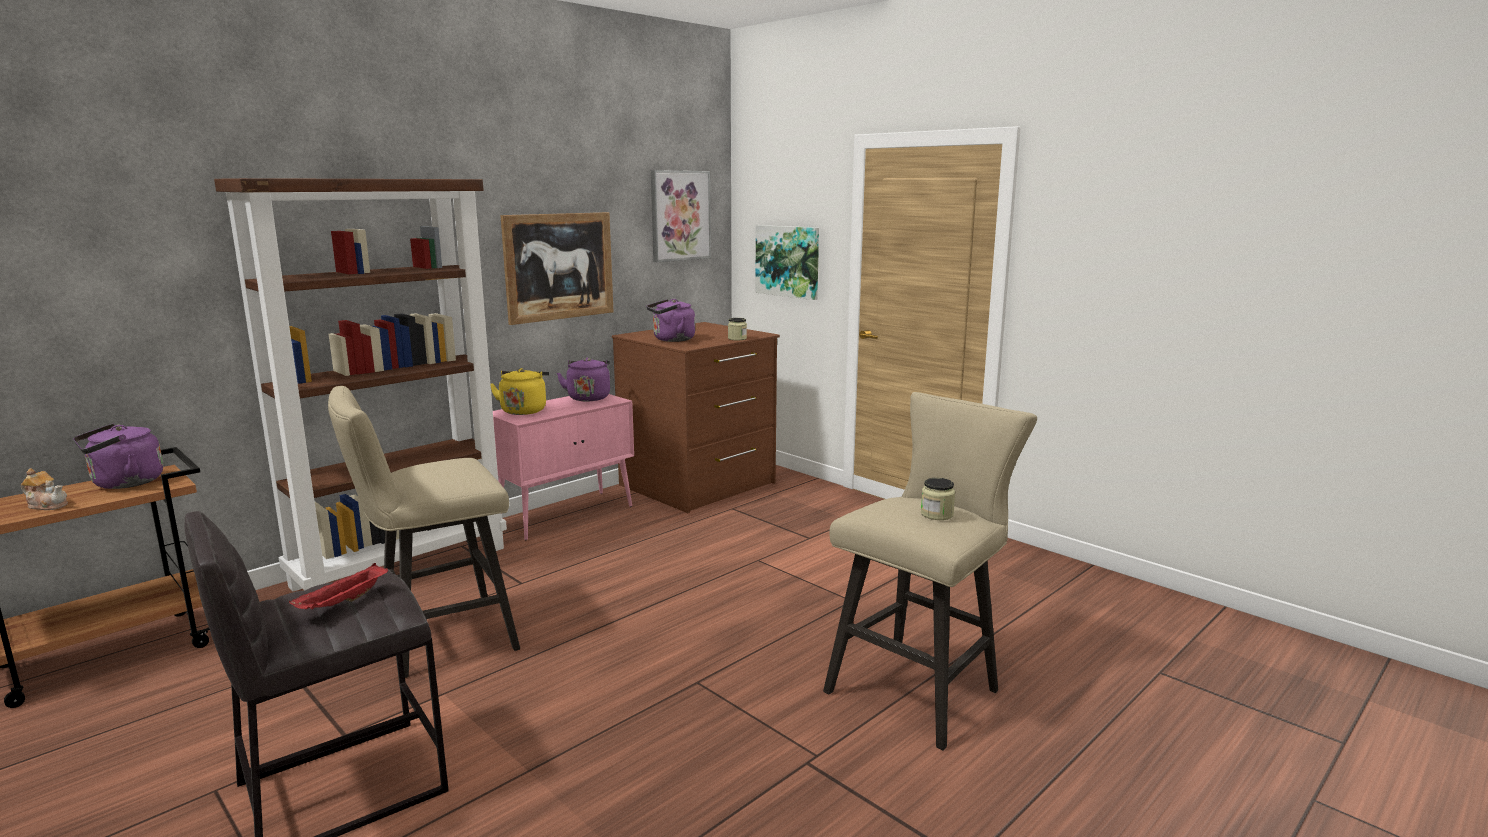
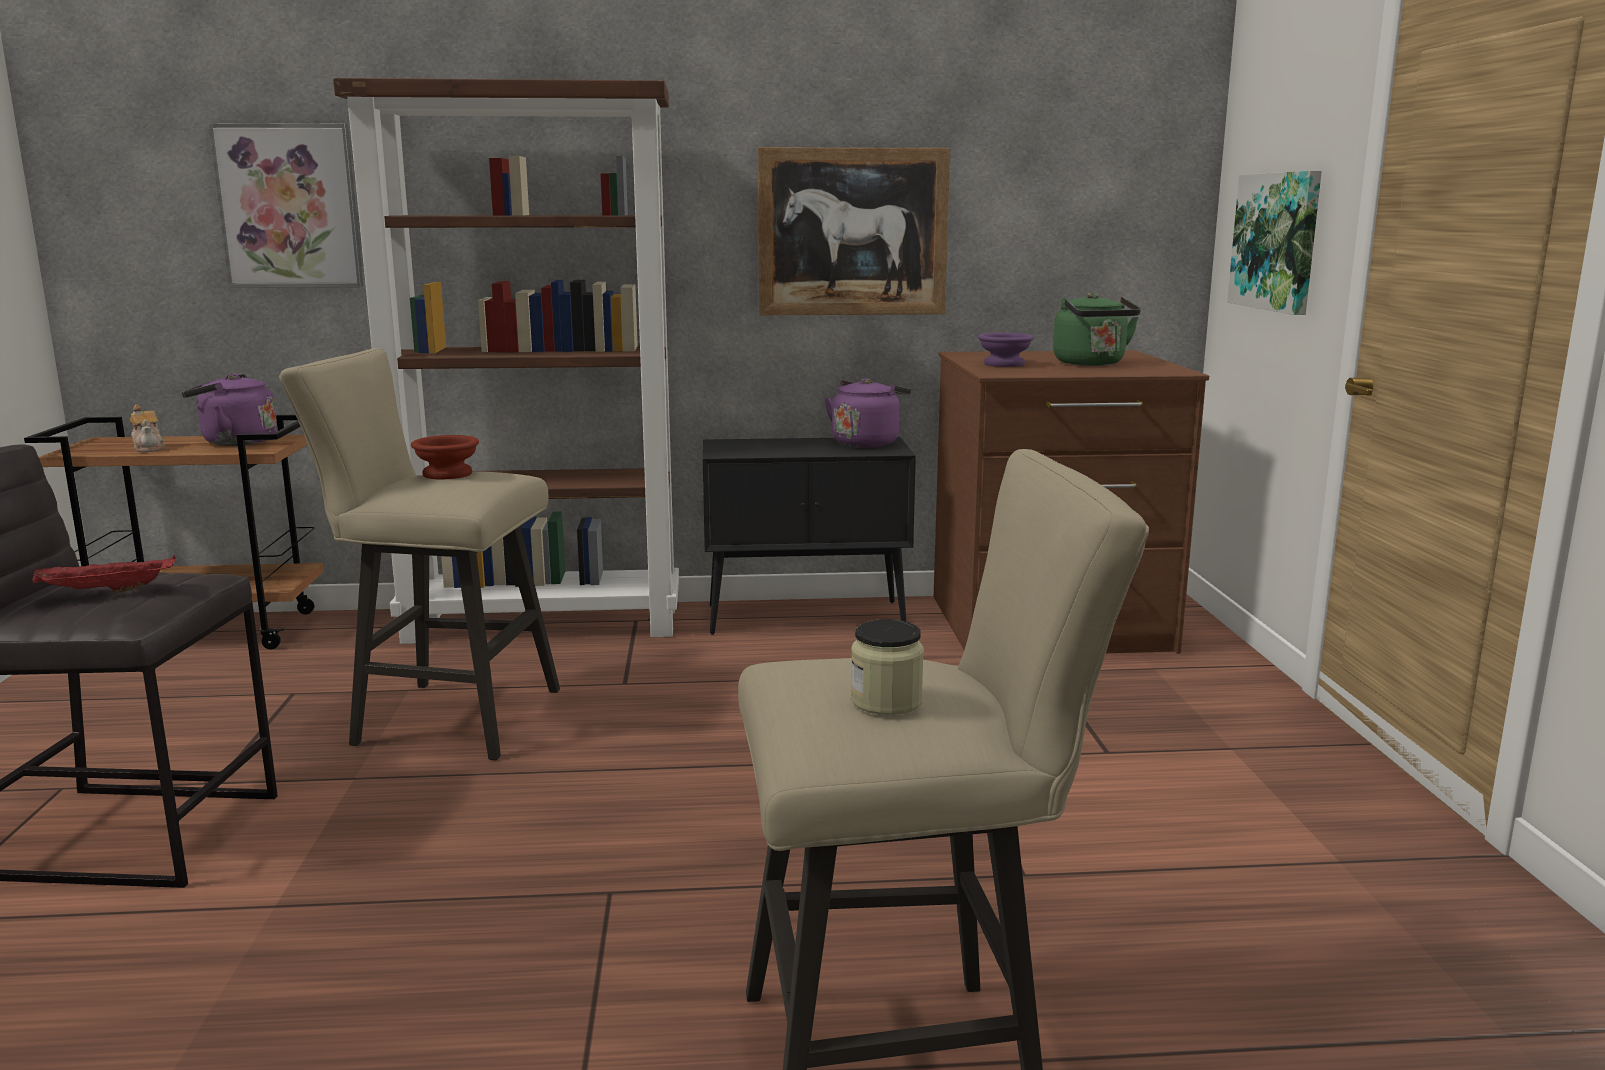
camera: 40 degrees right, 0 degrees up
yellow kettle [490,368,549,415] -> none
pink cabinet [493,394,634,540] -> black cabinet [703,437,916,635]
purple kettle [646,299,695,342] -> purple bowl [978,333,1034,367]
picture [651,170,711,262] -> picture moved to [208,123,363,288]
jar [728,318,747,340] -> none
none -> brown bowl [411,435,479,479]
none -> green kettle [1053,293,1141,366]

